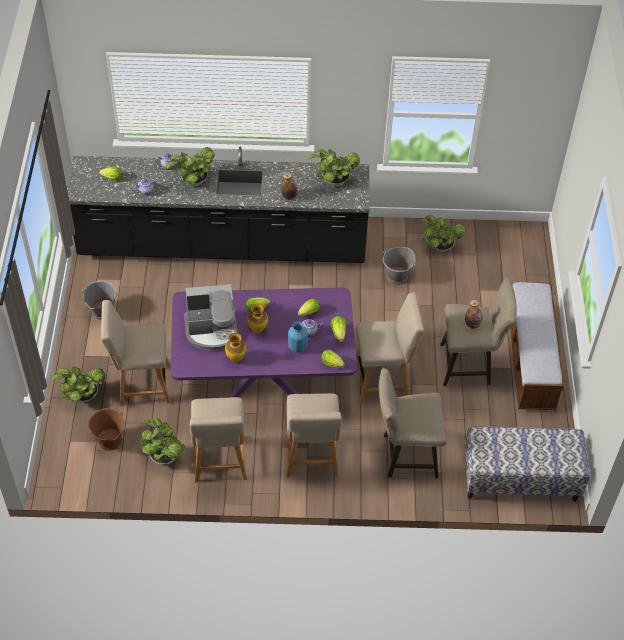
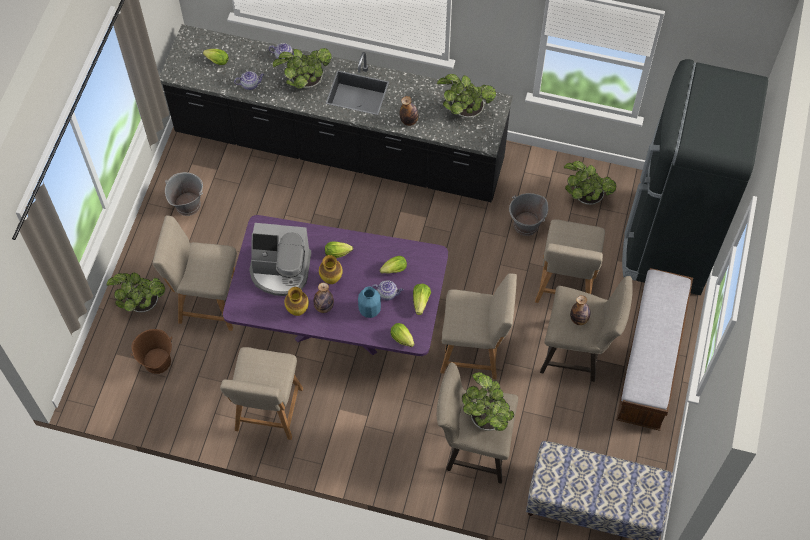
camera: 15 degrees right, 10 degrees up
potted plant [139,418,185,465] -> potted plant moved to [462,372,514,431]
beige chair [286,393,342,477] -> beige chair moved to [535,219,605,303]
none -> bottle [314,283,334,313]
none -> black fridge [622,59,768,295]

